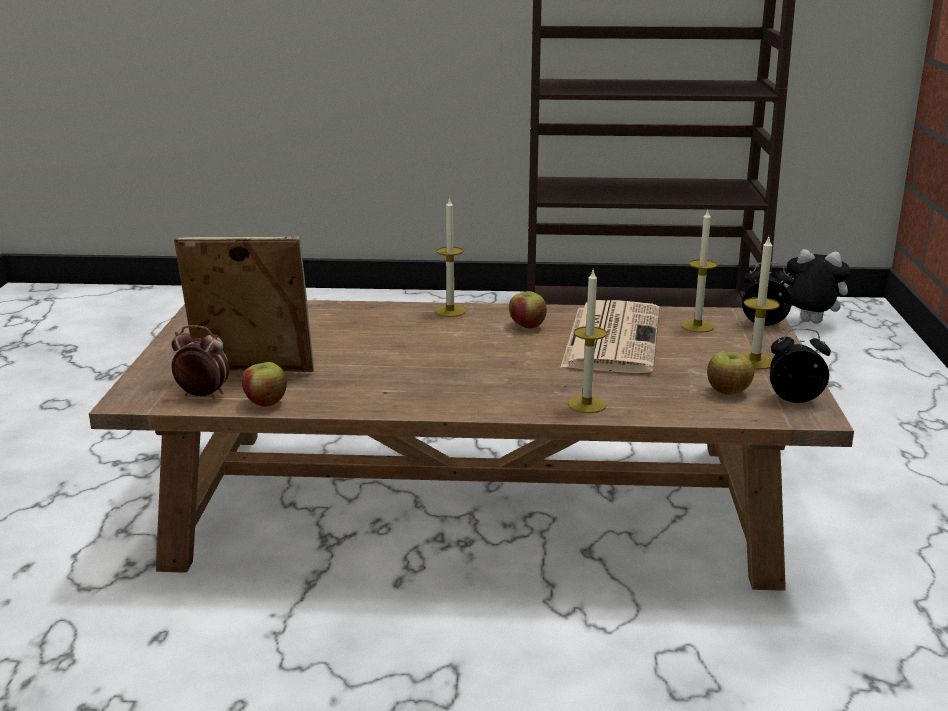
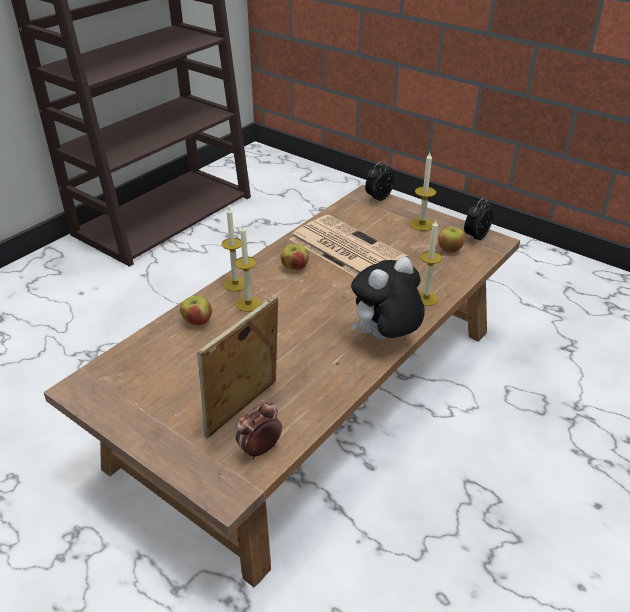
camera: 55 degrees left, 15 degrees up
apple [242,362,287,407] -> apple moved to [180,296,212,326]
candle [682,210,717,332] -> candle moved to [235,225,261,312]
plush toy [784,249,850,324] -> plush toy moved to [351,257,425,339]

